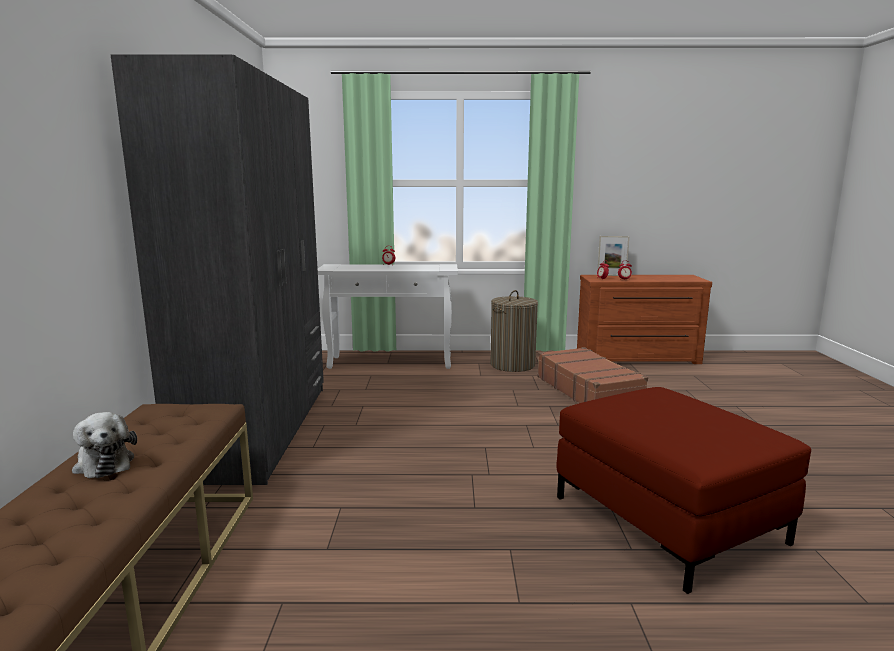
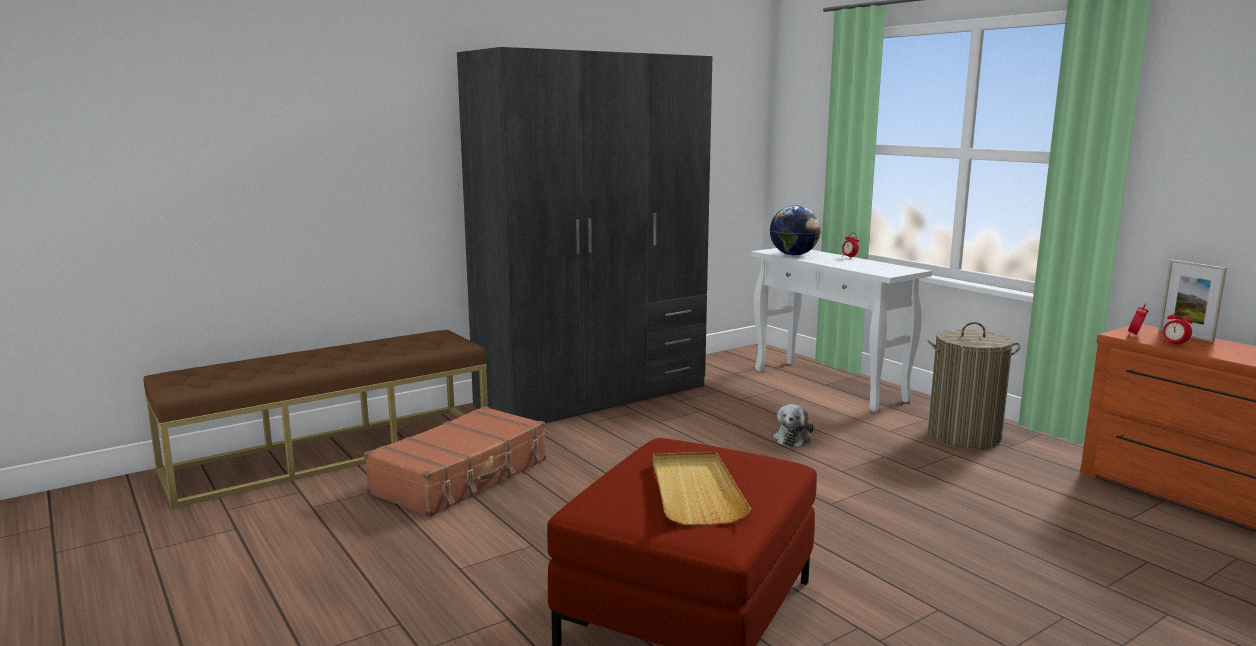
camera: 55 degrees right, 0 degrees up
plush toy [72,412,137,478] -> plush toy moved to [773,404,814,447]
brown suitcase [537,347,648,403] -> brown suitcase moved to [364,406,546,517]
none -> beige tray [653,452,751,525]
none -> globe [770,205,821,256]

